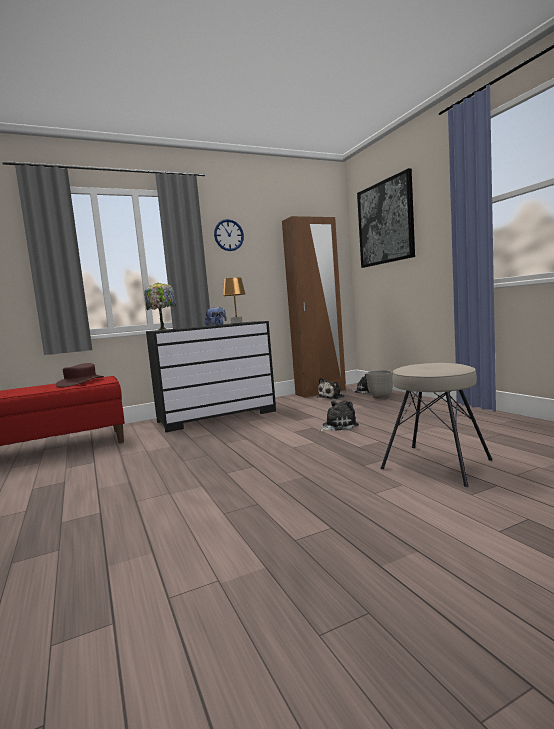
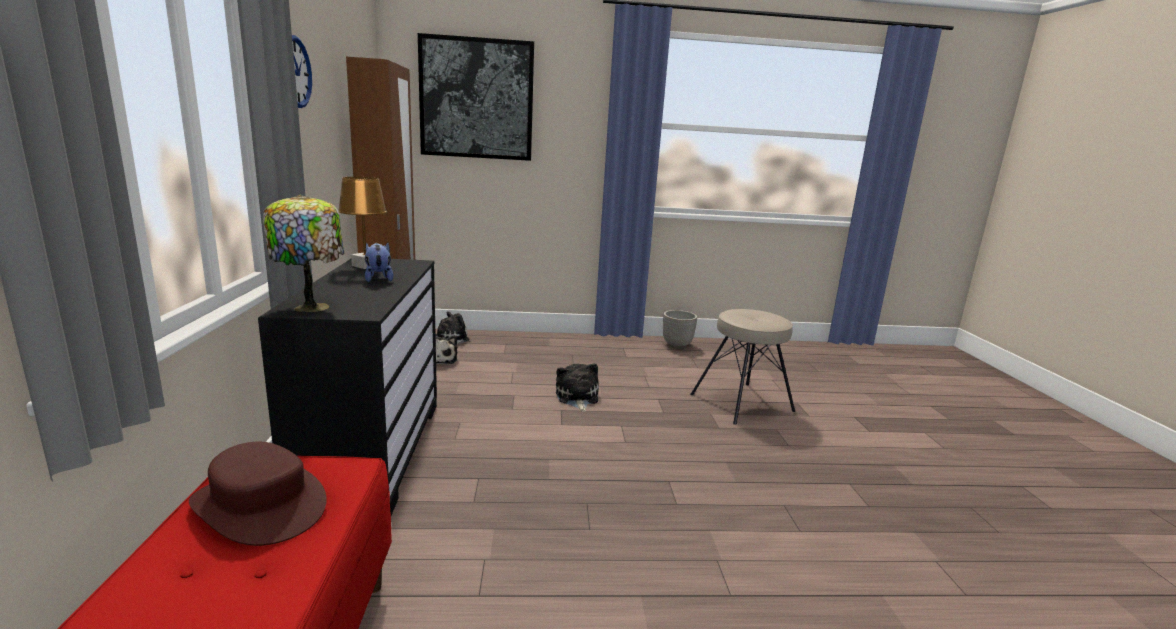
camera: 70 degrees left, 10 degrees up
planter [366,370,393,399] -> planter moved to [663,310,697,348]

